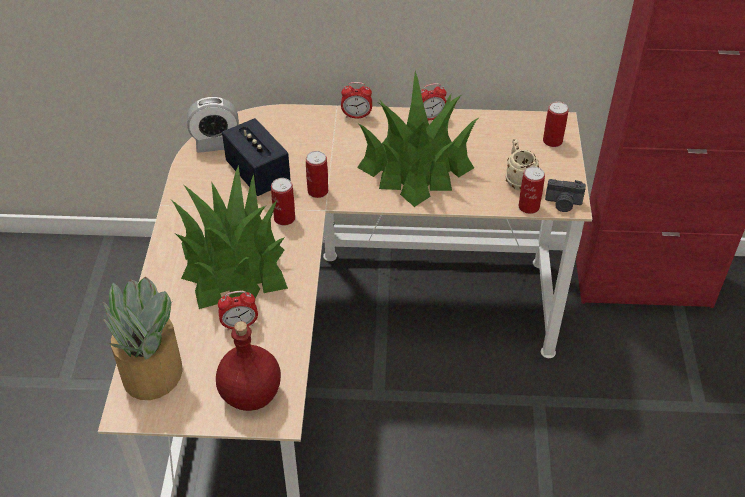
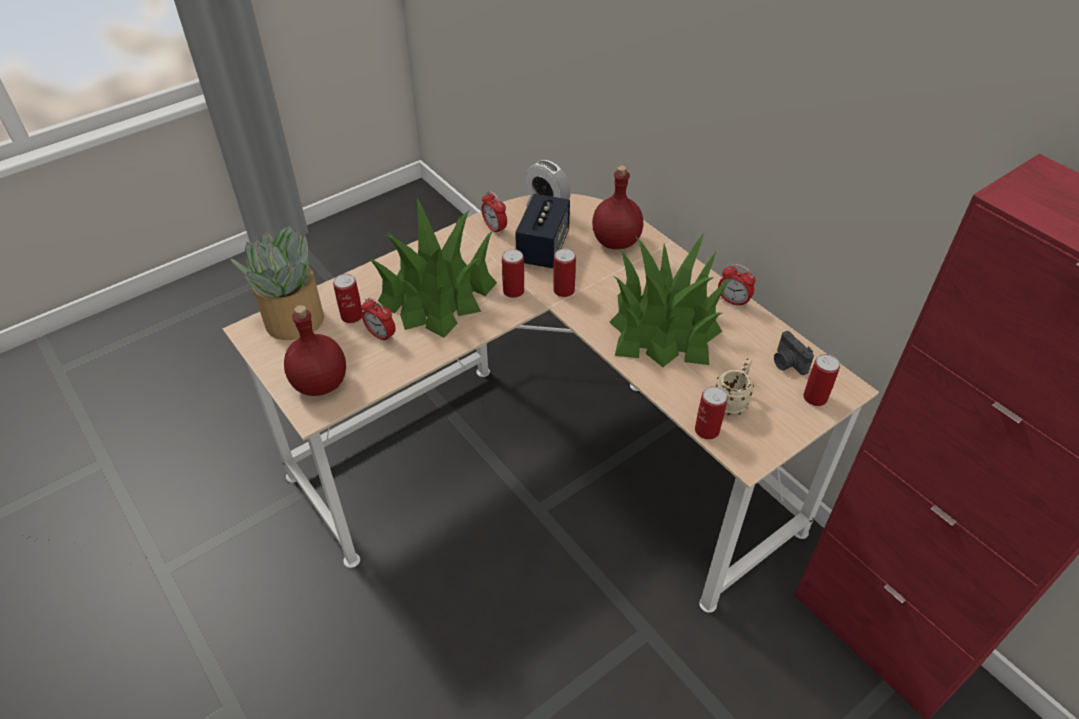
camera: 50 degrees right, 0 degrees up
alarm clock [341,82,372,118] -> alarm clock moved to [481,191,507,235]
camera [545,179,586,212] -> camera moved to [774,331,814,375]
none -> can [333,274,363,323]
none -> red bottle [592,165,643,249]

